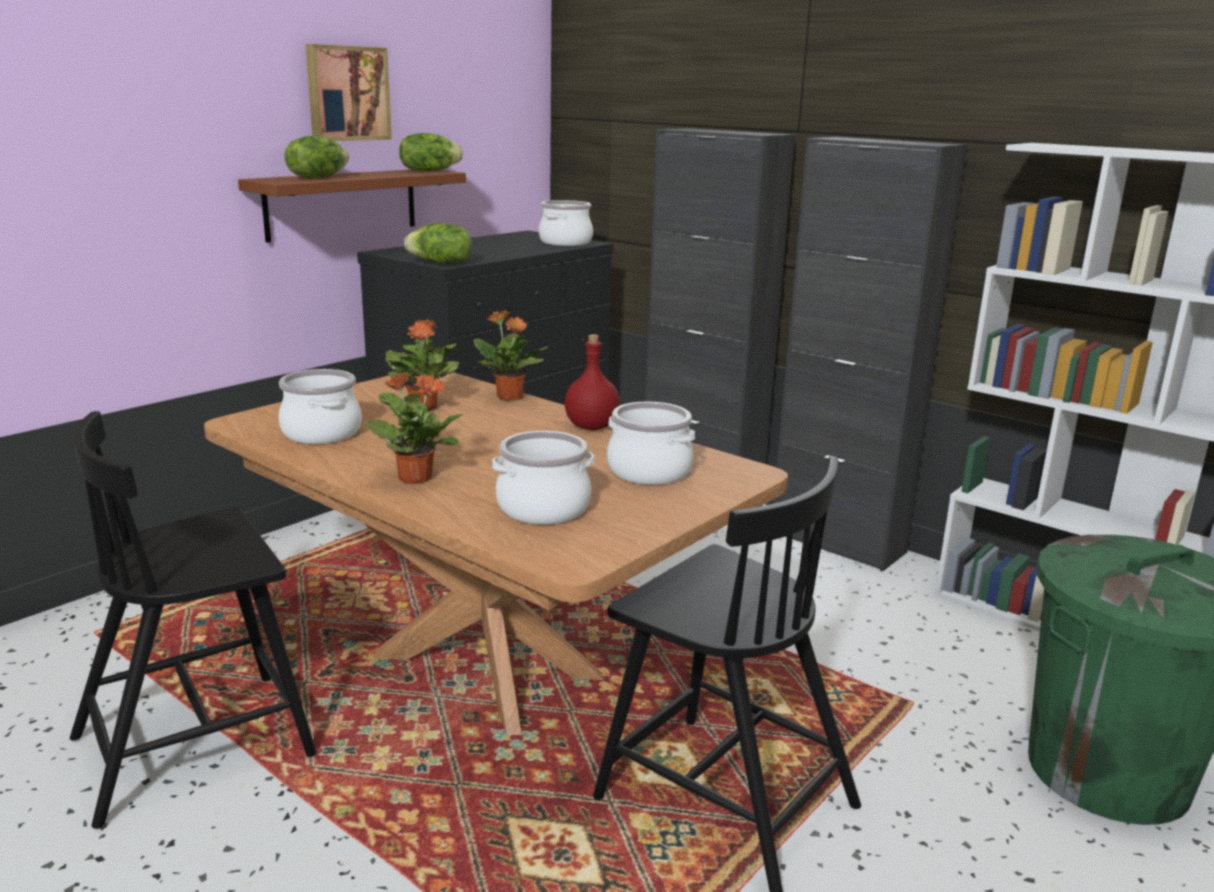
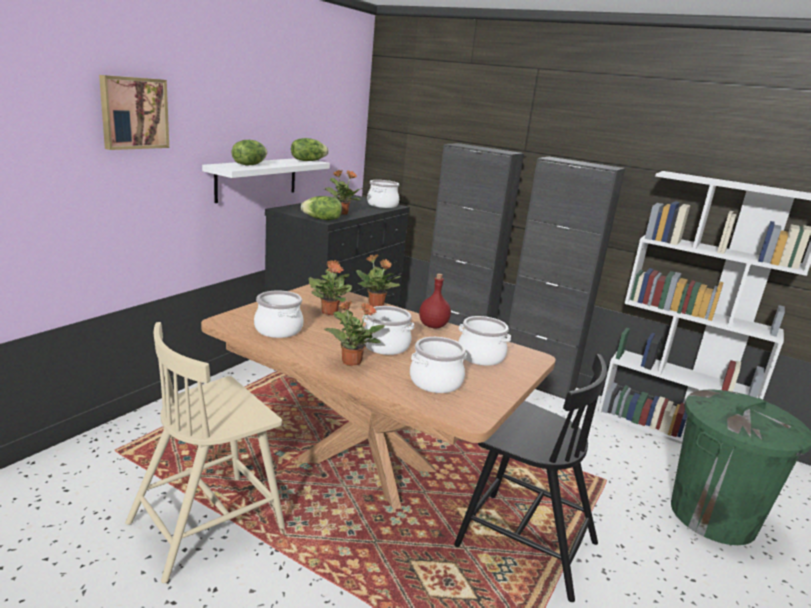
camera: 10 degrees left, 0 degrees up
black chair [70,411,316,829] -> beige chair [125,322,285,583]
brown shelf [238,169,466,243] -> white shelf [202,158,330,203]
picture [306,44,392,141] -> picture moved to [99,75,169,150]
none -> potted plant [324,170,362,215]
none -> cooking pot [362,306,414,355]

